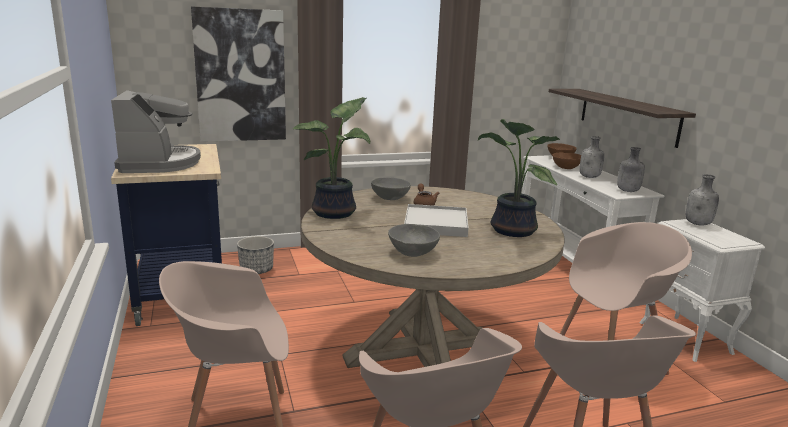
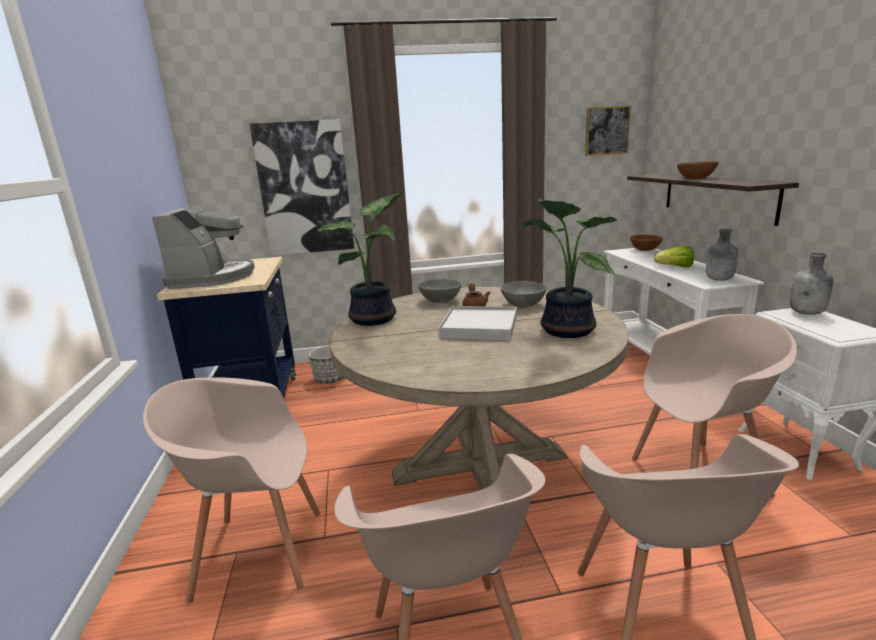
camera: 10 degrees right, 0 degrees up
grey bowl [388,224,440,257] -> grey bowl moved to [500,281,547,308]
brown bowl [552,152,581,169] -> brown bowl moved to [677,161,719,179]
grey bottle [580,136,604,178] -> lettuce [654,246,694,267]
none -> picture [585,105,631,156]

